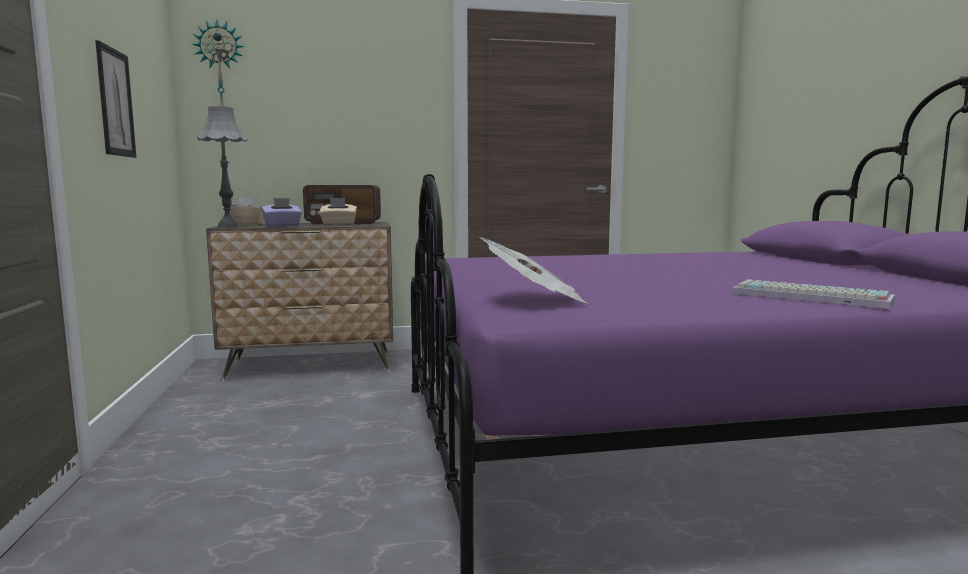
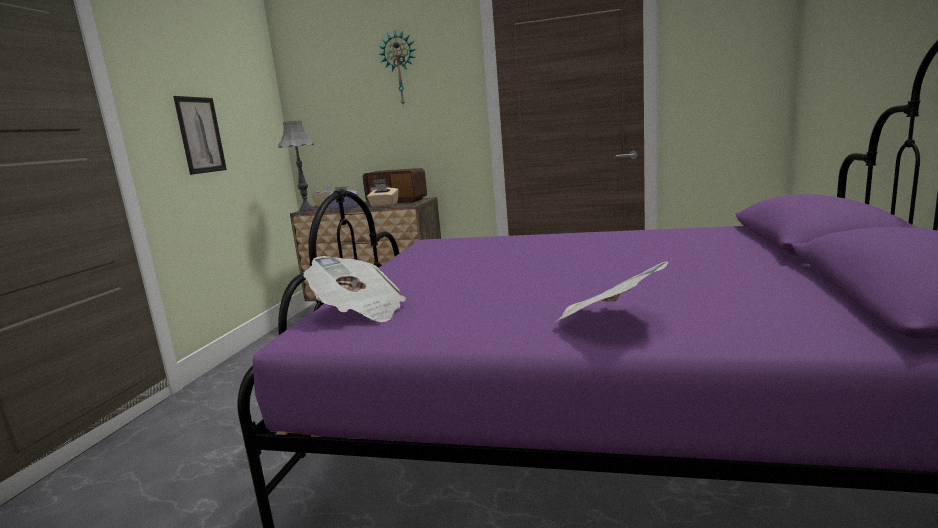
camera: 25 degrees right, 5 degrees up
wall clock [192,19,245,107] -> wall clock moved to [379,31,416,107]
keyboard [731,279,895,309] -> newspaper [555,261,669,322]

